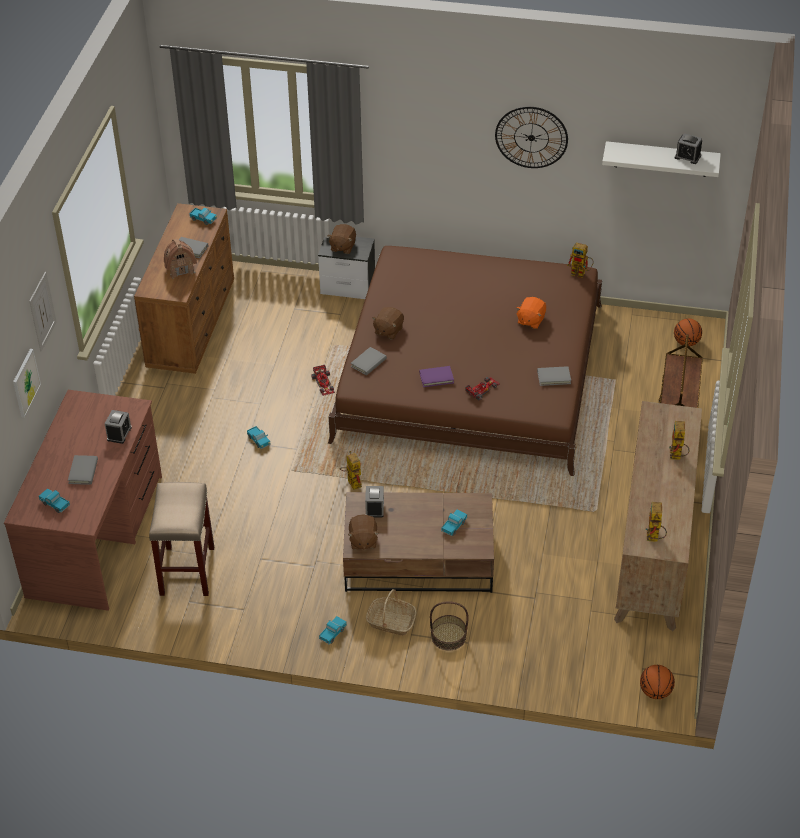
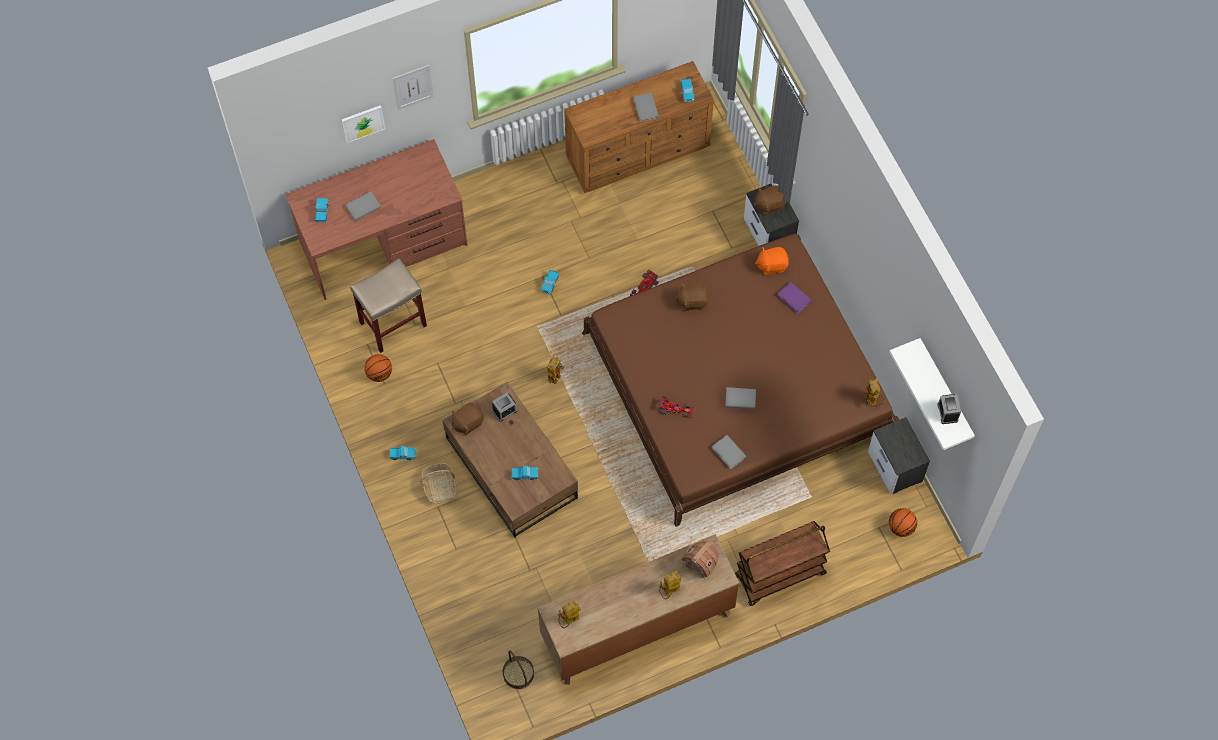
camera: 55 degrees right, 20 degrees up
alarm clock [105,410,132,444] -> none
toy house [164,239,197,279] -> toy house moved to [681,541,719,580]
grey book [351,347,387,375] -> grey book moved to [725,387,756,409]
purple book [419,366,454,387] -> purple book moved to [777,282,812,314]
basket [430,601,469,651] -> basket moved to [503,650,534,689]
wall clock [495,107,568,168] -> none
orange plush toy [516,297,546,329] -> orange plush toy moved to [755,247,789,275]
basketball [640,665,675,699] -> basketball moved to [364,354,392,382]
none -> nightstand [868,417,930,494]

